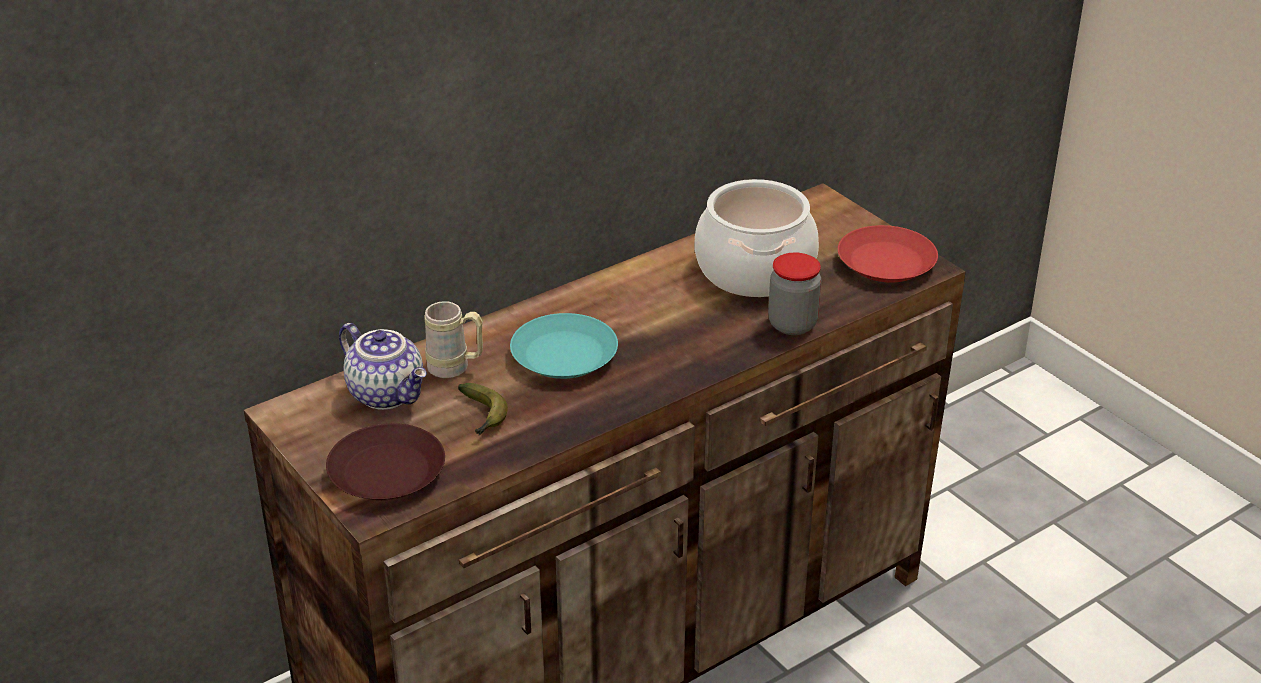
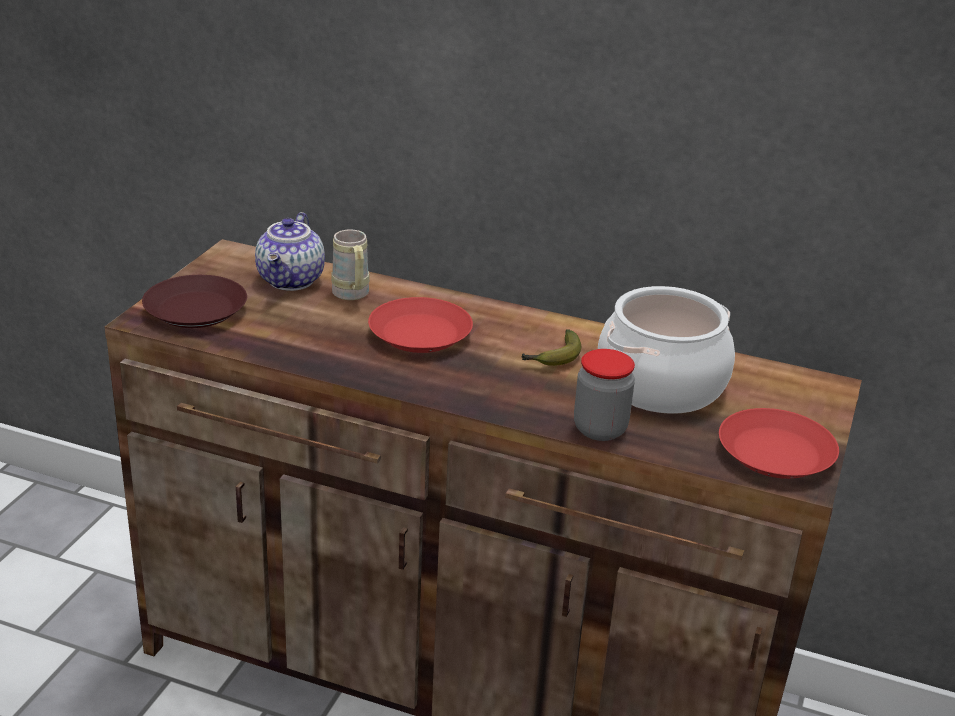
camera: 55 degrees right, 5 degrees down
banana [458,383,508,435] -> banana moved to [522,329,581,366]
turquoise plate [510,313,618,379] -> red plate [368,297,473,353]

